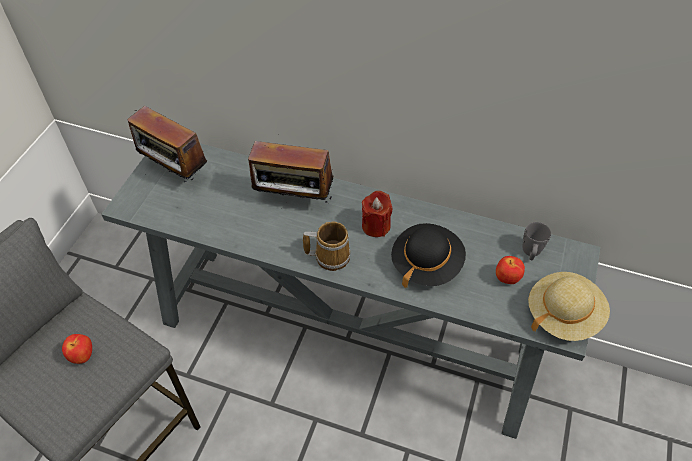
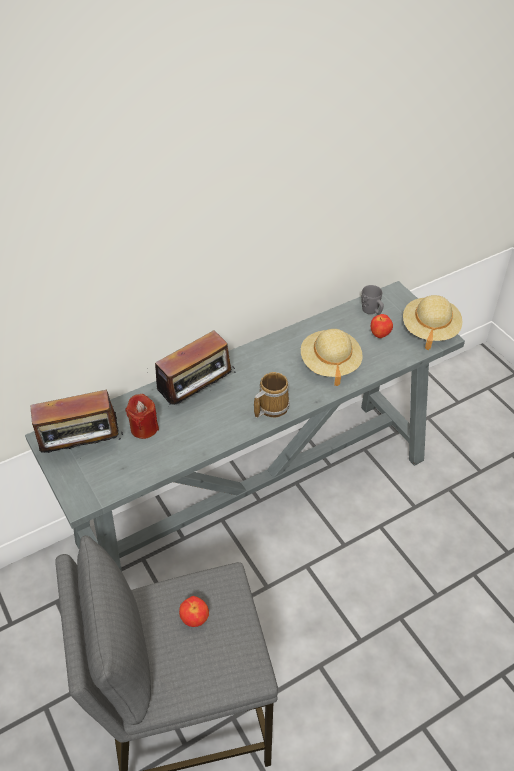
camera: 50 degrees left, 5 degrees down
red candle [362,191,392,237] -> red candle moved to [125,394,159,439]
black hat [391,223,466,288] -> beige hat [301,329,363,386]

